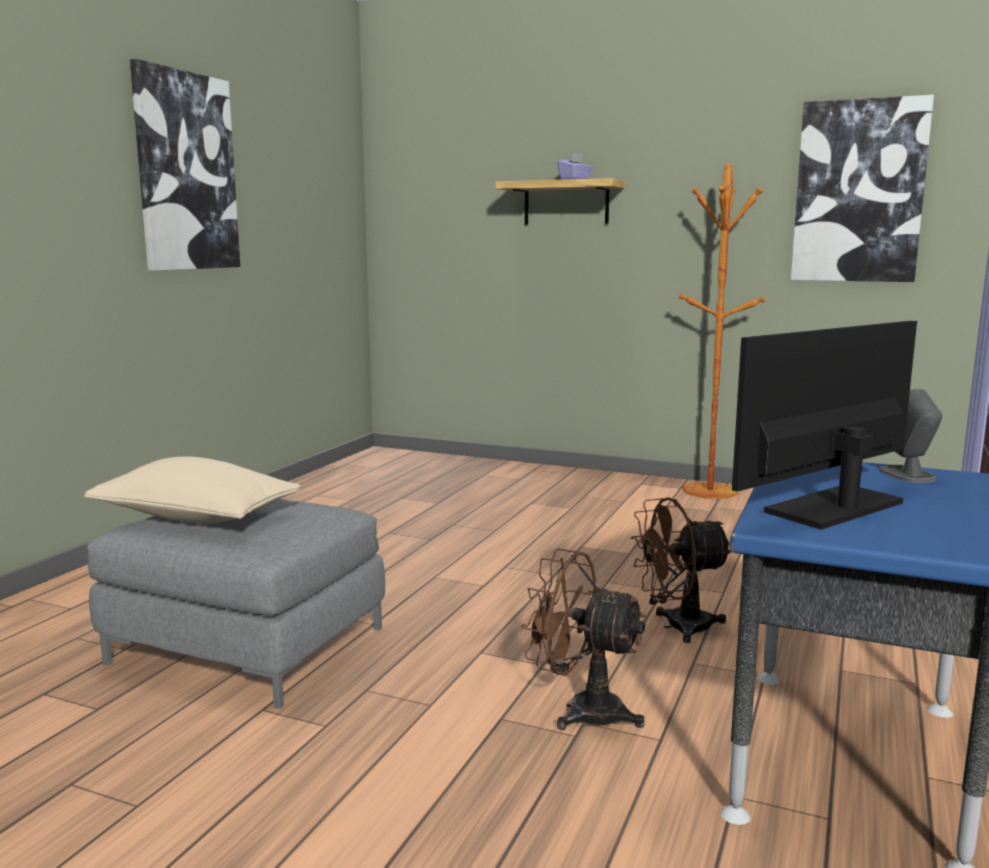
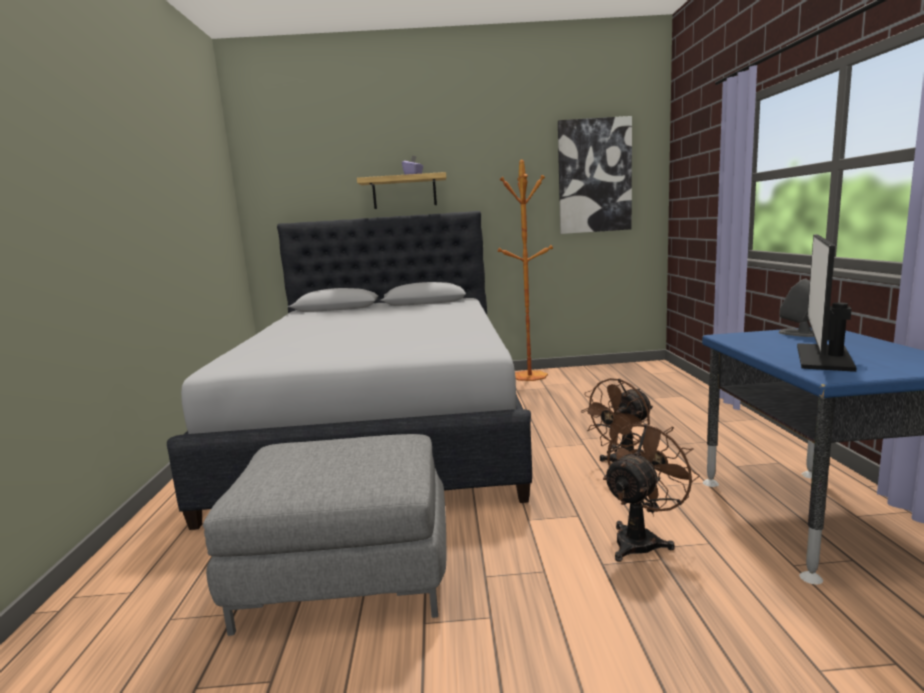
camera: 25 degrees left, 0 degrees up
beige pillow [84,457,300,524] -> none
picture [130,59,240,271] -> none
brown fan [521,548,646,730] -> brown fan turned 135 degrees clockwise [603,419,700,562]
none -> grey bed [167,211,532,530]

